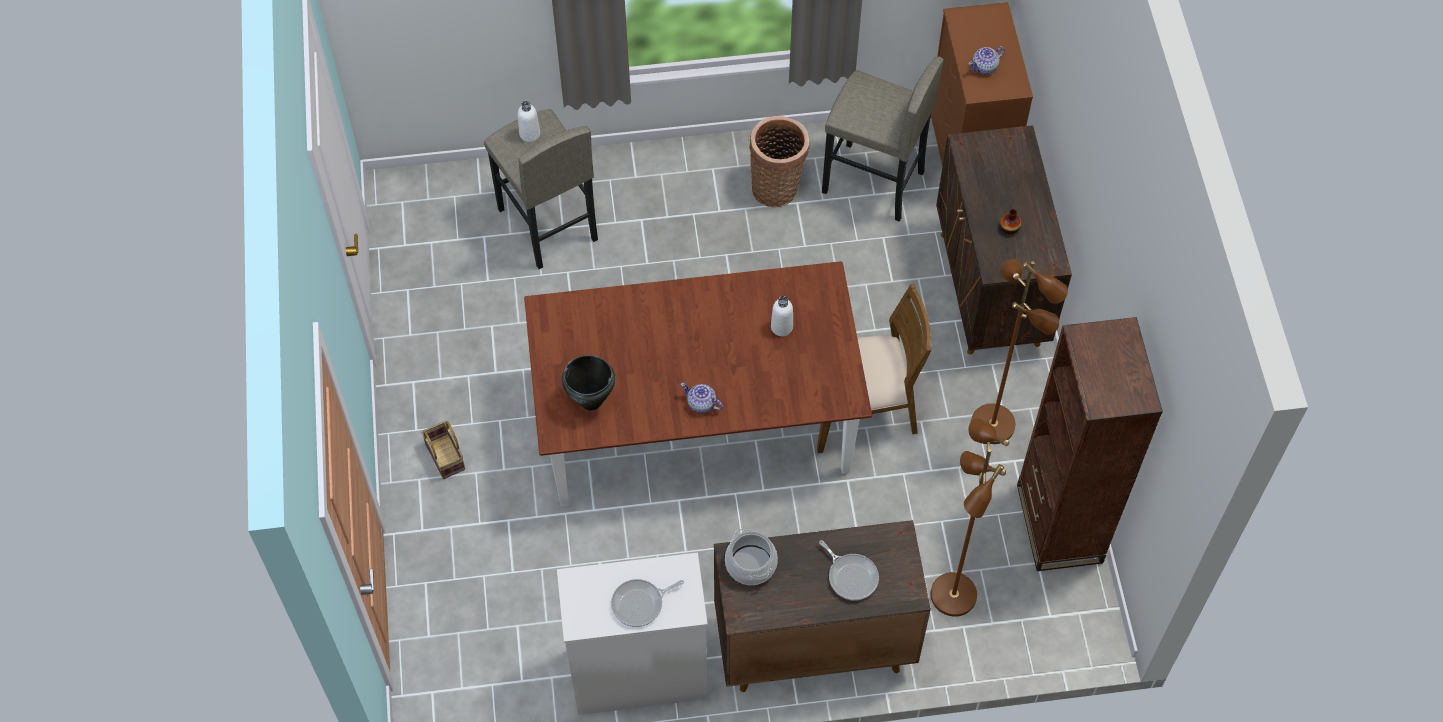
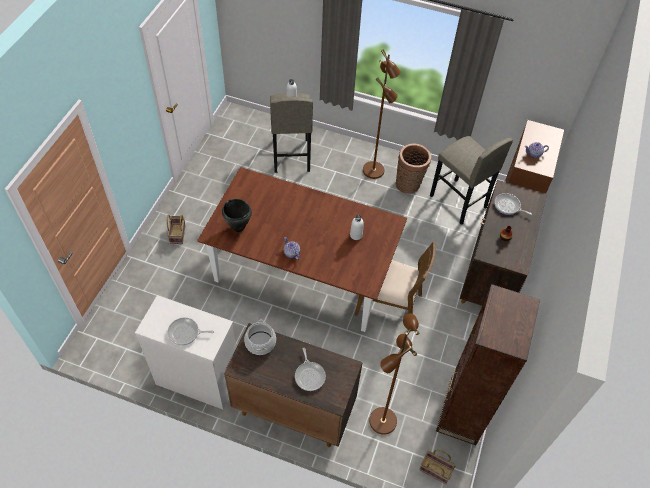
camera: 25 degrees right, 5 degrees down
brown floor lamp [971,259,1068,444] -> brown floor lamp moved to [363,50,401,179]
none -> basket [419,450,456,484]
none -> frying pan [495,193,532,215]

